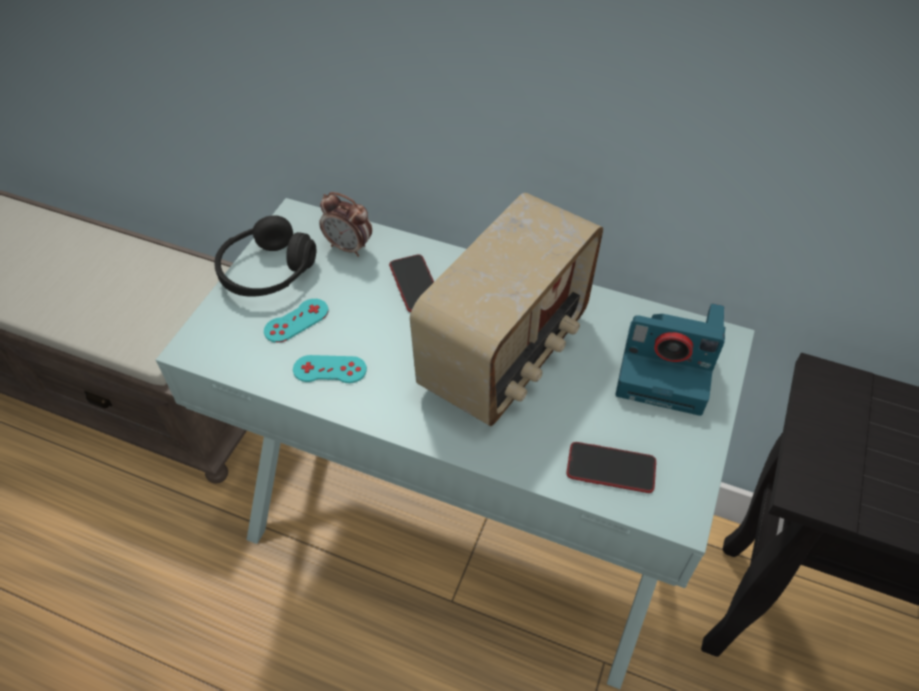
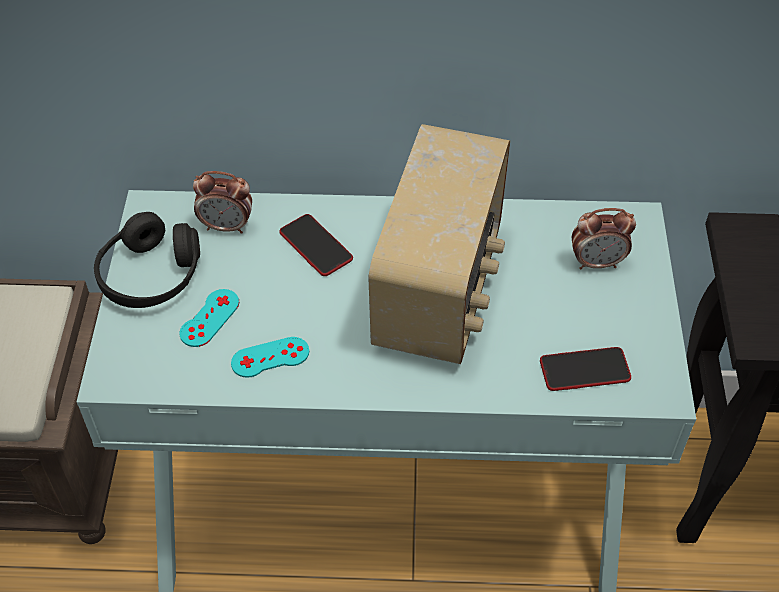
camera: 20 degrees left, 0 degrees up
camera [616,303,725,416] -> alarm clock [572,208,636,270]

